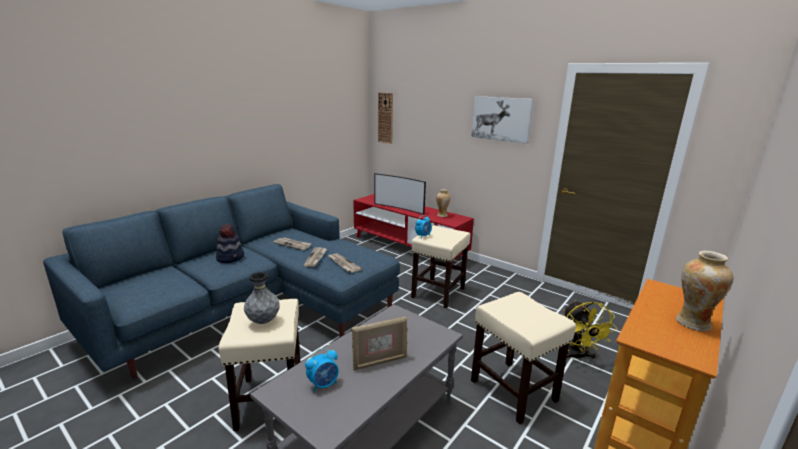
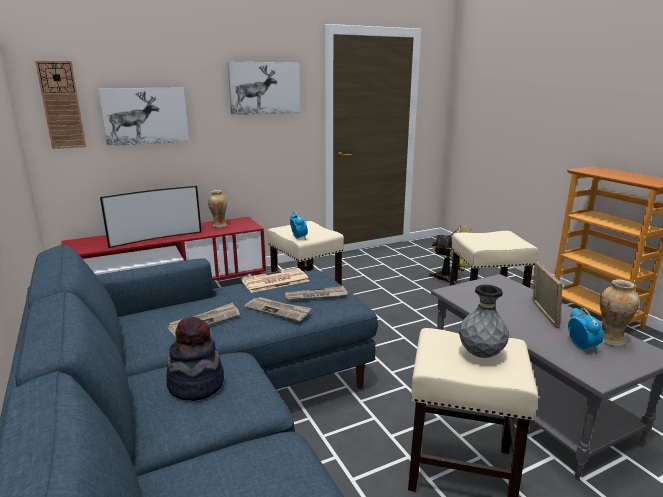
camera: 65 degrees left, 0 degrees up
vase [676,251,733,331] -> vase moved to [600,279,640,346]
none -> picture [98,87,189,146]
none -> newspaper [241,268,309,293]

